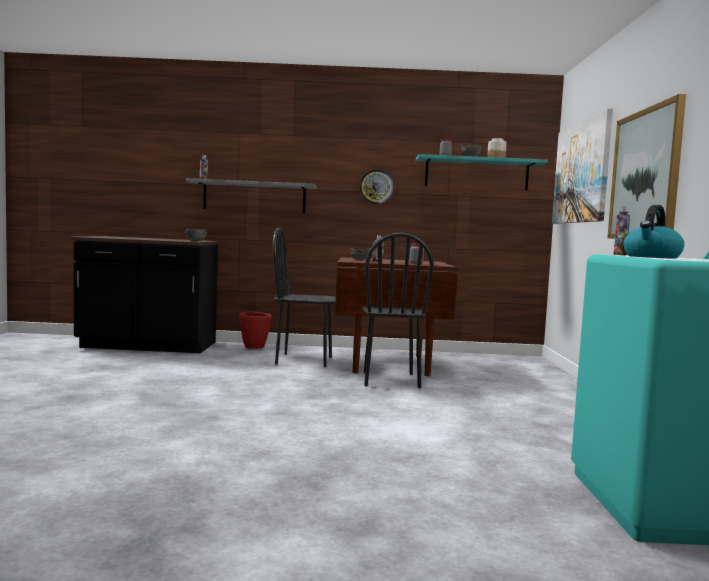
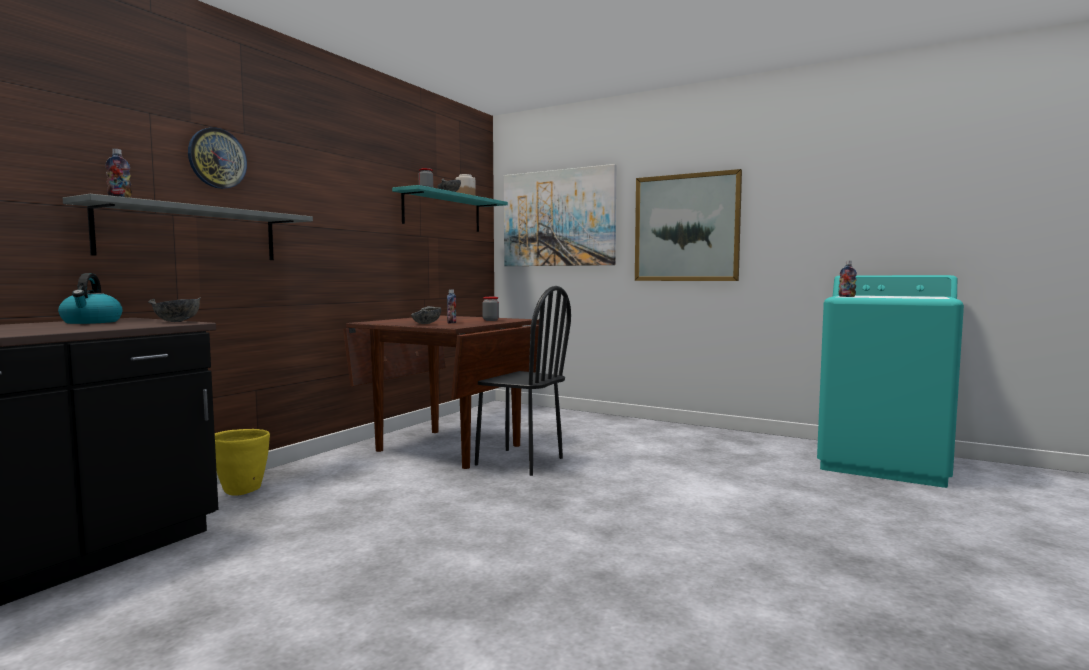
camera: 60 degrees left, 0 degrees up
red planter [240,312,272,349] -> yellow planter [215,429,270,496]
black chair [273,228,336,367] -> none
wall clock [359,169,394,204] -> wall clock moved to [188,127,247,189]
kettle [623,205,685,259] -> kettle moved to [58,273,122,324]

